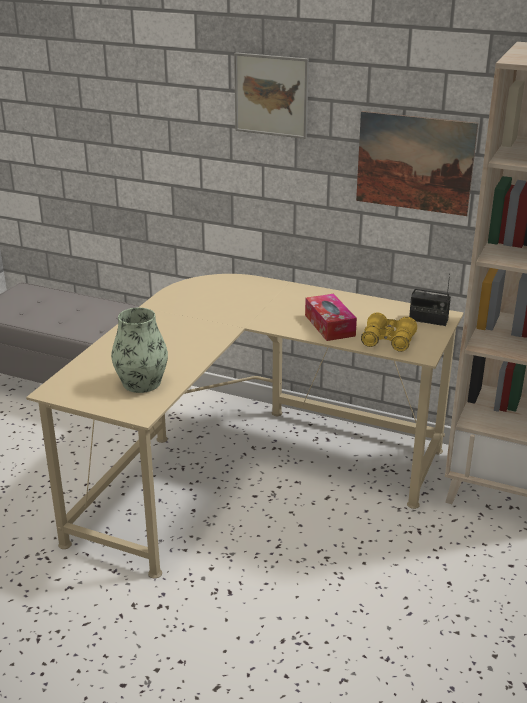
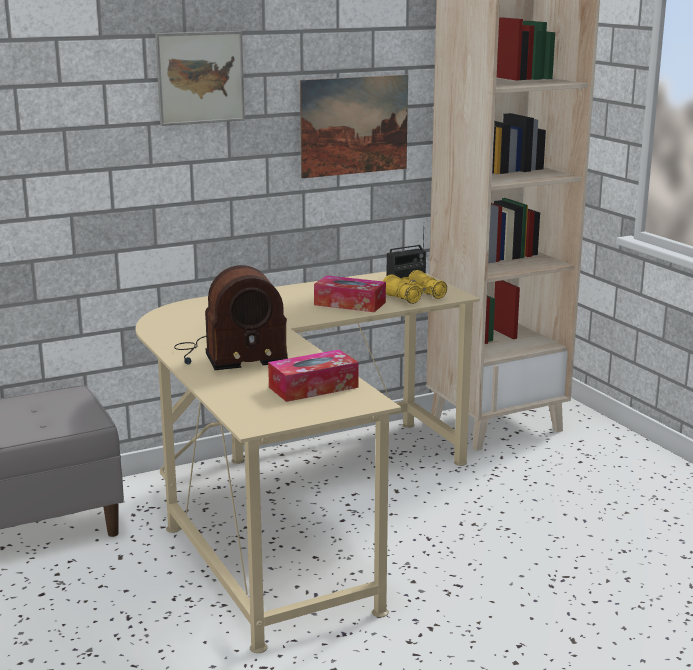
camera: 50 degrees left, 10 degrees down
vase [111,308,168,393] -> tissue box [268,350,359,402]
none -> radio [174,265,288,370]

